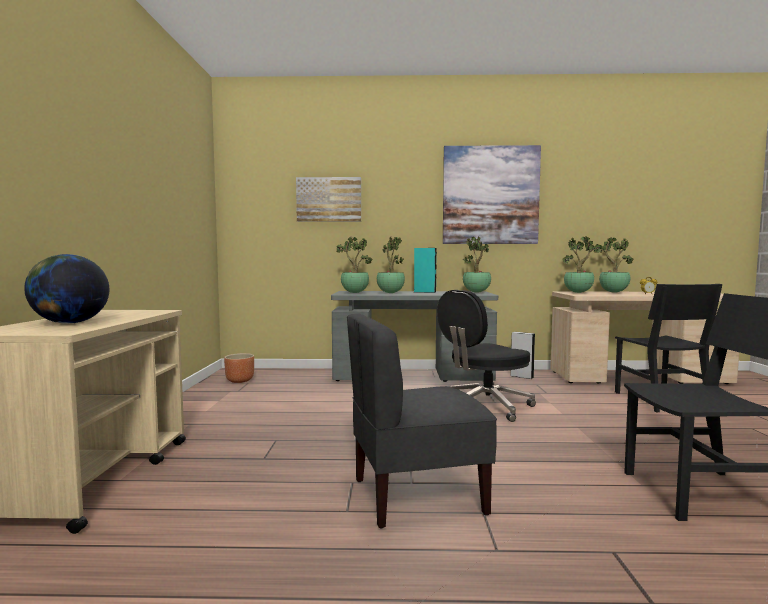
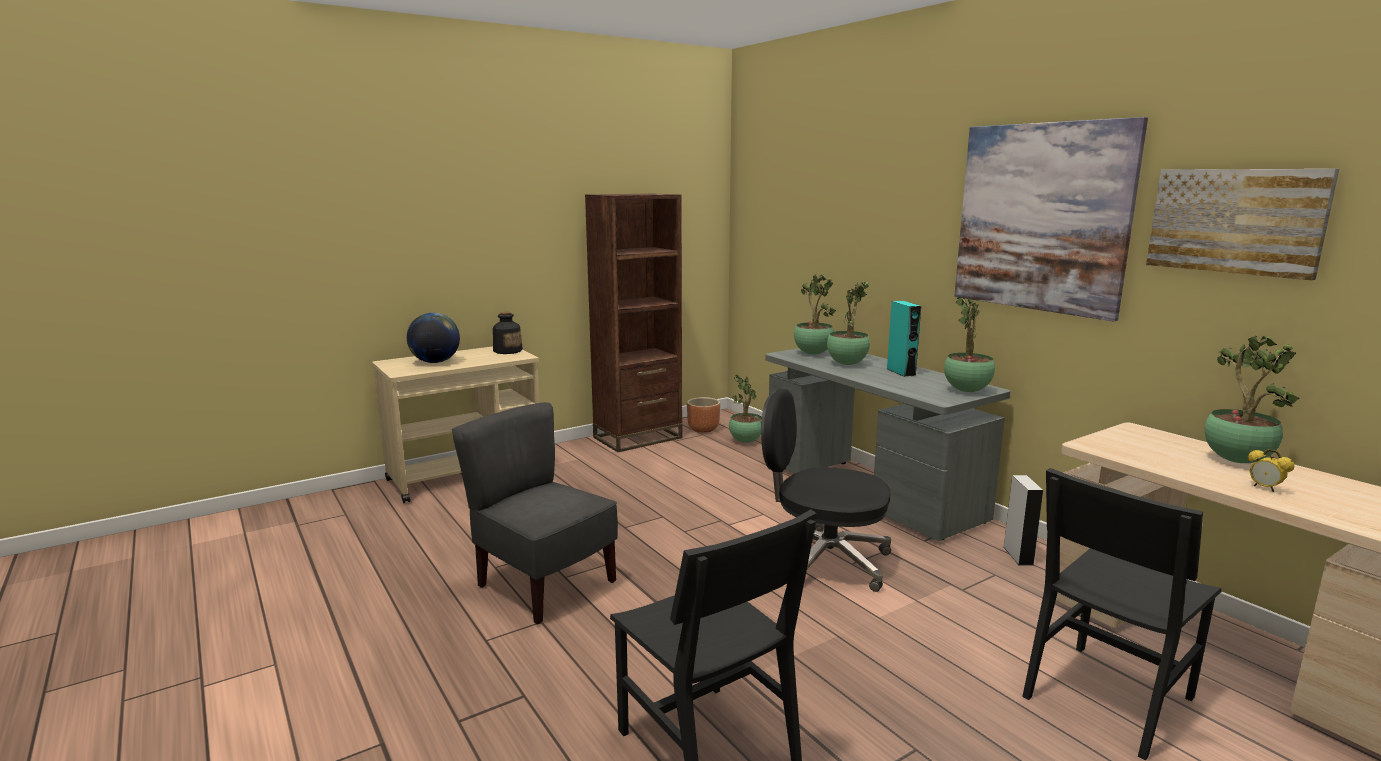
camera: 55 degrees right, 10 degrees up
picture [296,177,361,222] -> picture moved to [1146,169,1339,280]
potted plant [563,237,602,293] -> potted plant moved to [729,375,762,443]
none -> bottle [493,312,523,354]
none -> brown bookcase [585,194,683,452]

